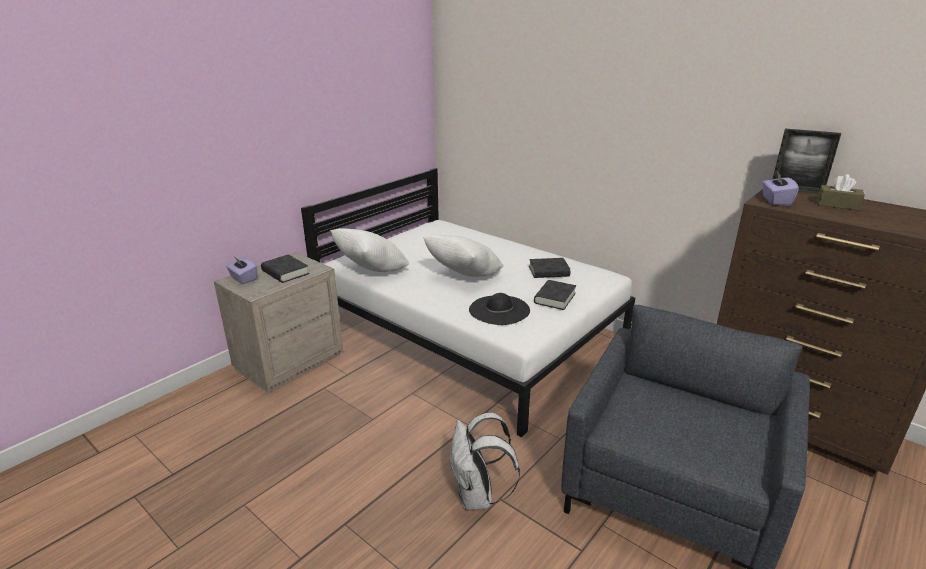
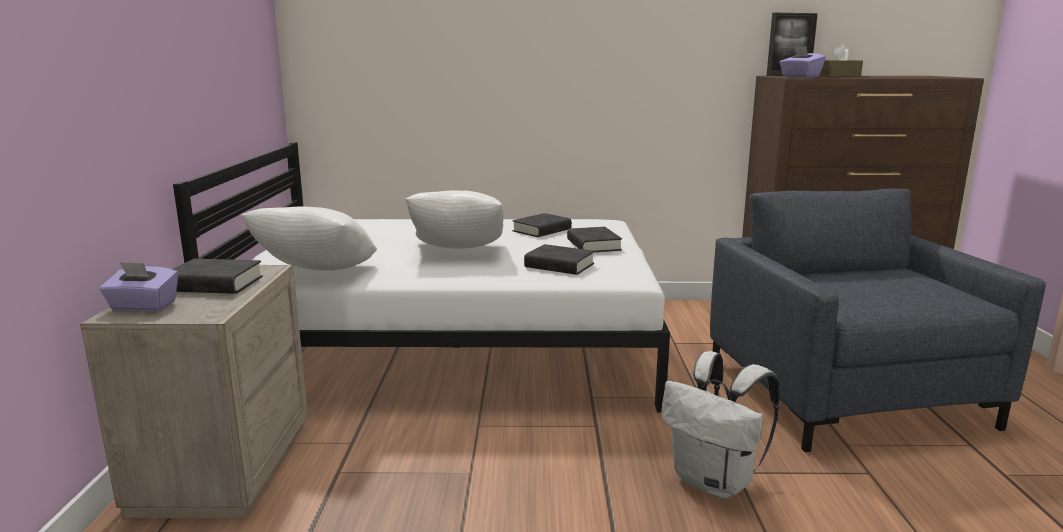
camera: 40 degrees left, 10 degrees down
black hat [469,293,530,325] -> black book [524,244,595,275]

